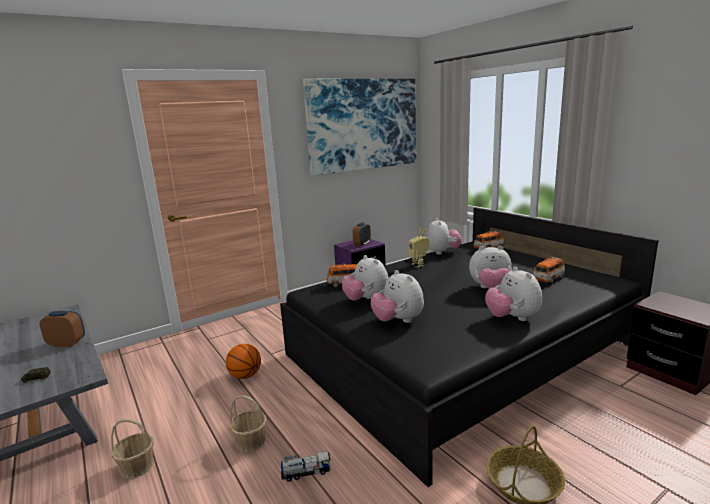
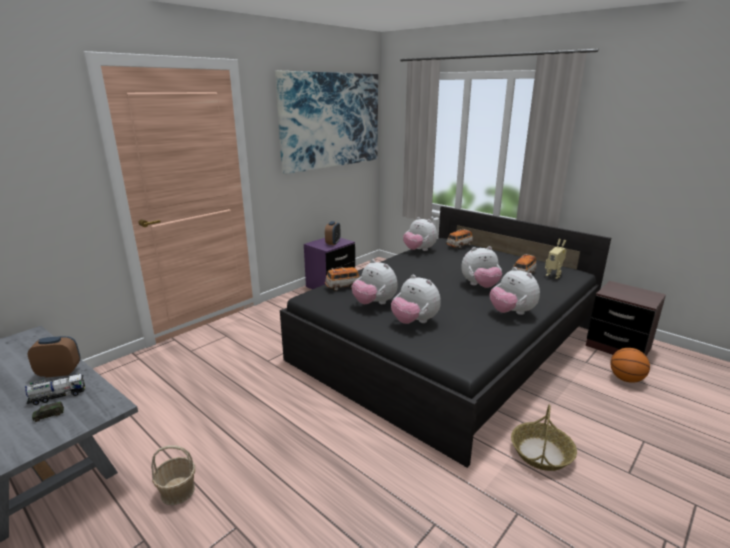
camera: 15 degrees left, 5 degrees up
basketball [226,344,261,379] -> basketball moved to [610,348,650,383]
basket [229,395,267,452] -> none
toy truck [281,451,331,482] -> toy truck moved to [25,374,85,405]
toy robot [409,228,430,267] -> toy robot moved to [545,239,567,279]
plush toy [427,218,462,255] -> plush toy turned 150 degrees clockwise [403,217,437,251]

